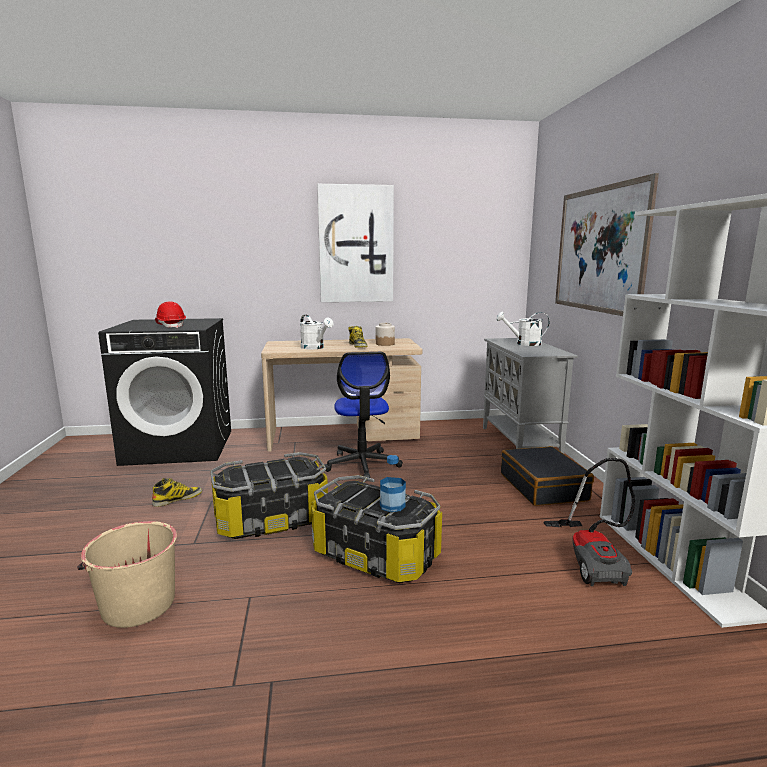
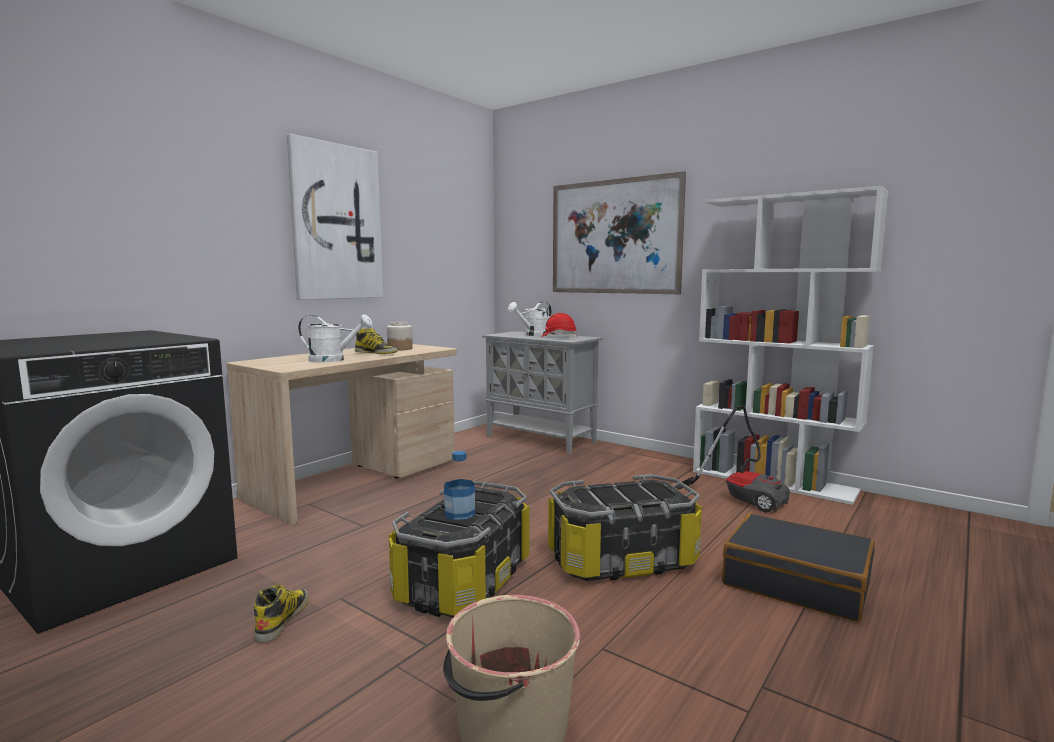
camera: 45 degrees left, 5 degrees down
red hard hat [155,301,186,328] -> red hard hat moved to [541,313,577,337]
office chair [325,352,403,478] -> none
bottle [380,455,406,512] -> bottle moved to [444,451,475,521]
black suitcase [501,446,594,506] -> black suitcase moved to [722,513,875,622]

